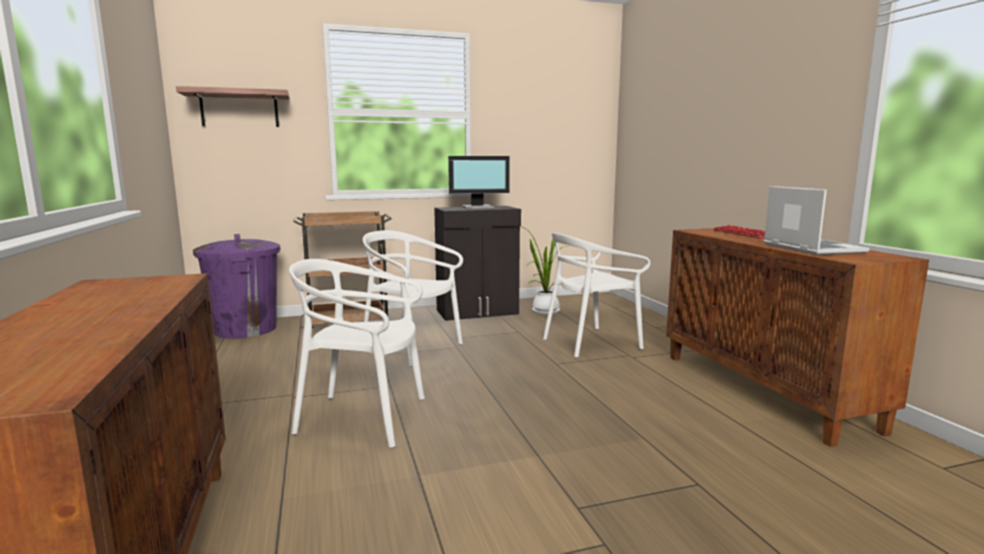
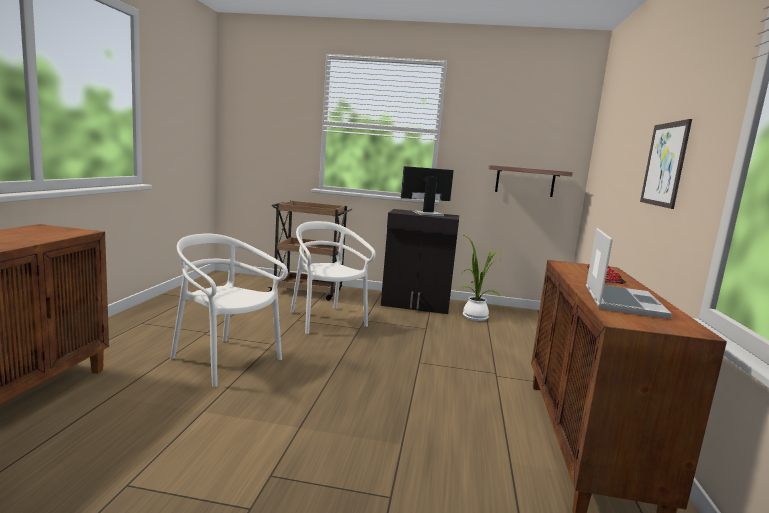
camera: 25 degrees right, 0 degrees up
shelf [176,86,290,127] -> shelf moved to [488,165,573,197]
purple trash can [193,234,281,339] -> none
monitor [448,156,510,209] -> monitor turned 150 degrees clockwise [401,166,454,216]
white chair [543,233,651,358] -> none
none -> picture [640,119,692,209]

